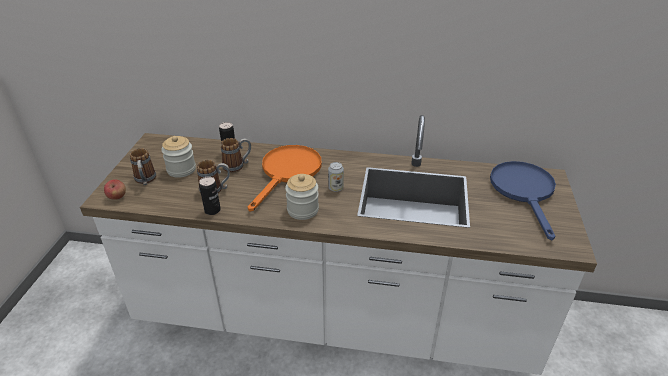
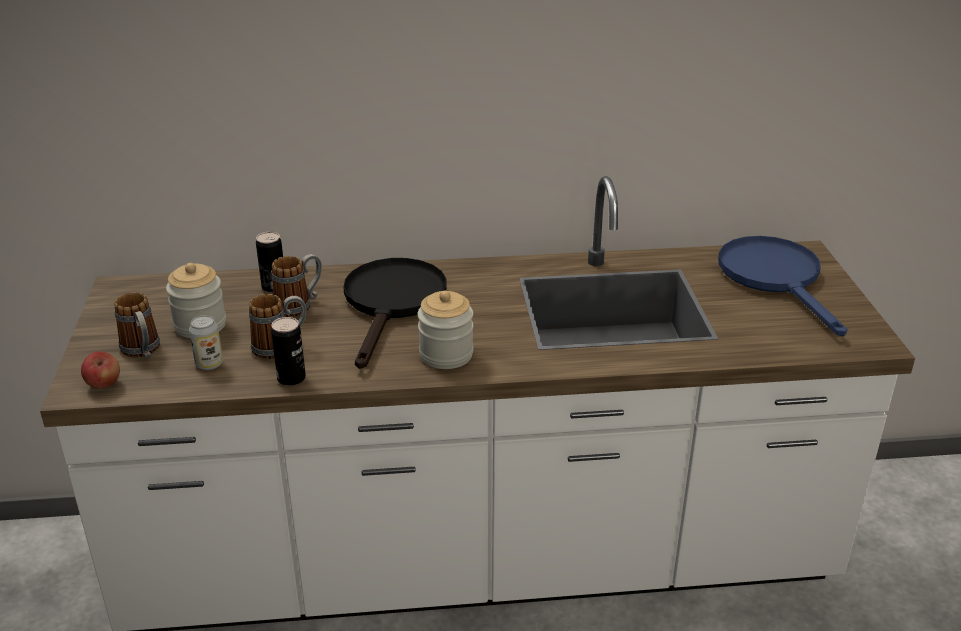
camera: 15 degrees left, 5 degrees down
orange frying pan [248,145,322,212] -> black frying pan [343,258,447,369]
can [328,162,344,192] -> can moved to [189,315,223,370]

